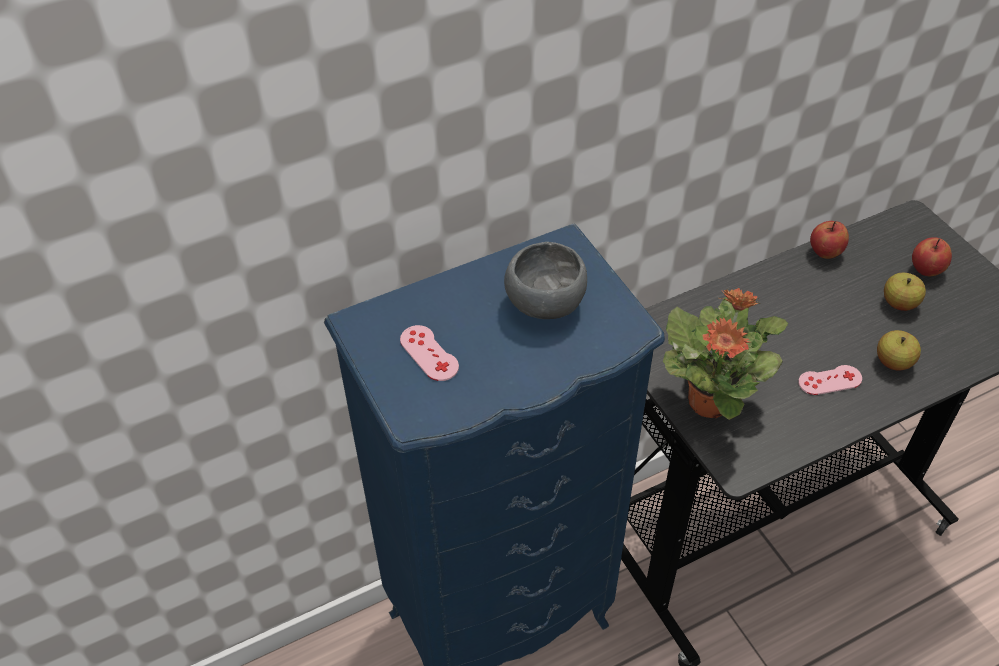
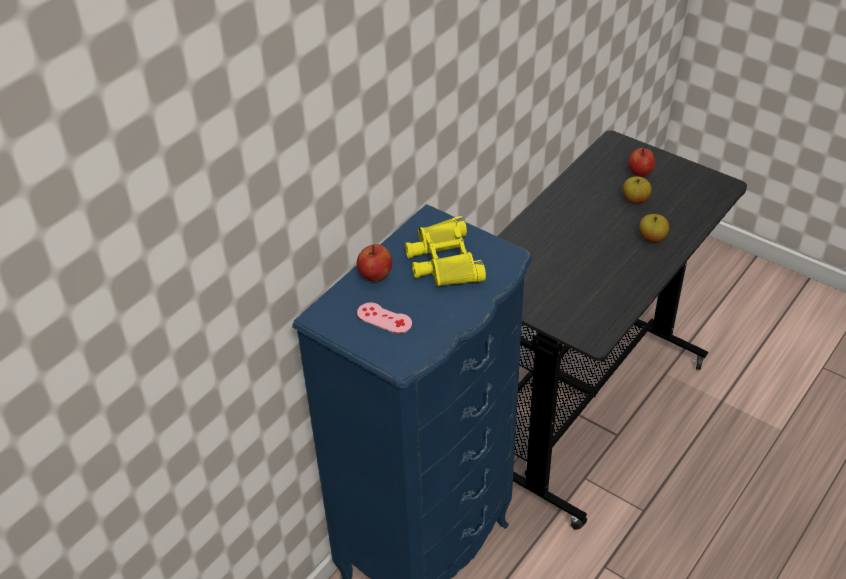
camera: 25 degrees left, 5 degrees down
grey bowl [504,242,587,319] -> yellow binoculars [405,216,486,287]
potted plant [663,288,788,420] -> none
pink game controller [798,365,862,395] -> none
apple [810,221,849,259] -> apple moved to [357,244,392,282]

